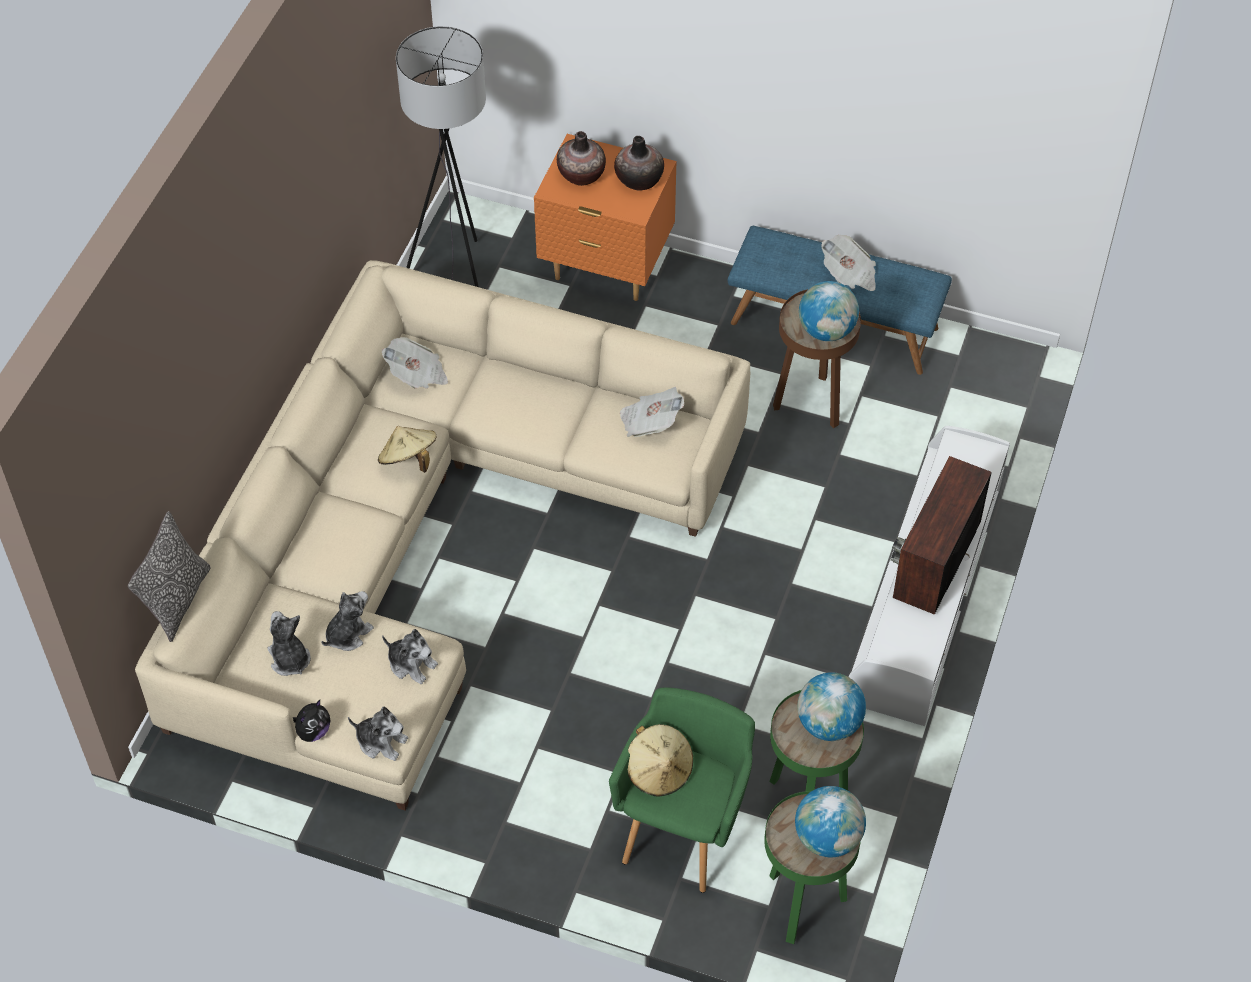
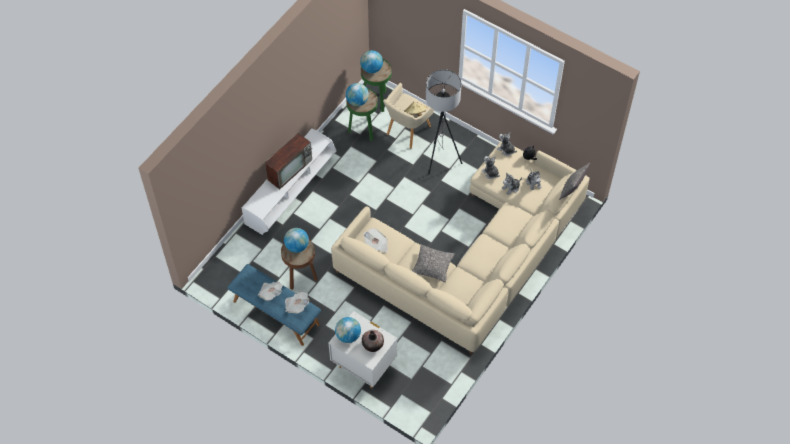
camera: 165 degrees left, 5 degrees up
beige hat [378,426,437,473] -> none
newspaper [382,337,448,389] -> newspaper moved to [285,292,309,313]
grey floor lamp [396,26,486,287] -> grey floor lamp moved to [426,69,462,174]
orange nightstand [534,134,676,301] -> white nightstand [329,311,397,388]
green armchair [609,687,755,893] -> beige armchair [383,83,434,149]
vase [614,136,664,191] -> globe [335,317,361,343]
none -> pillow [412,245,455,282]

